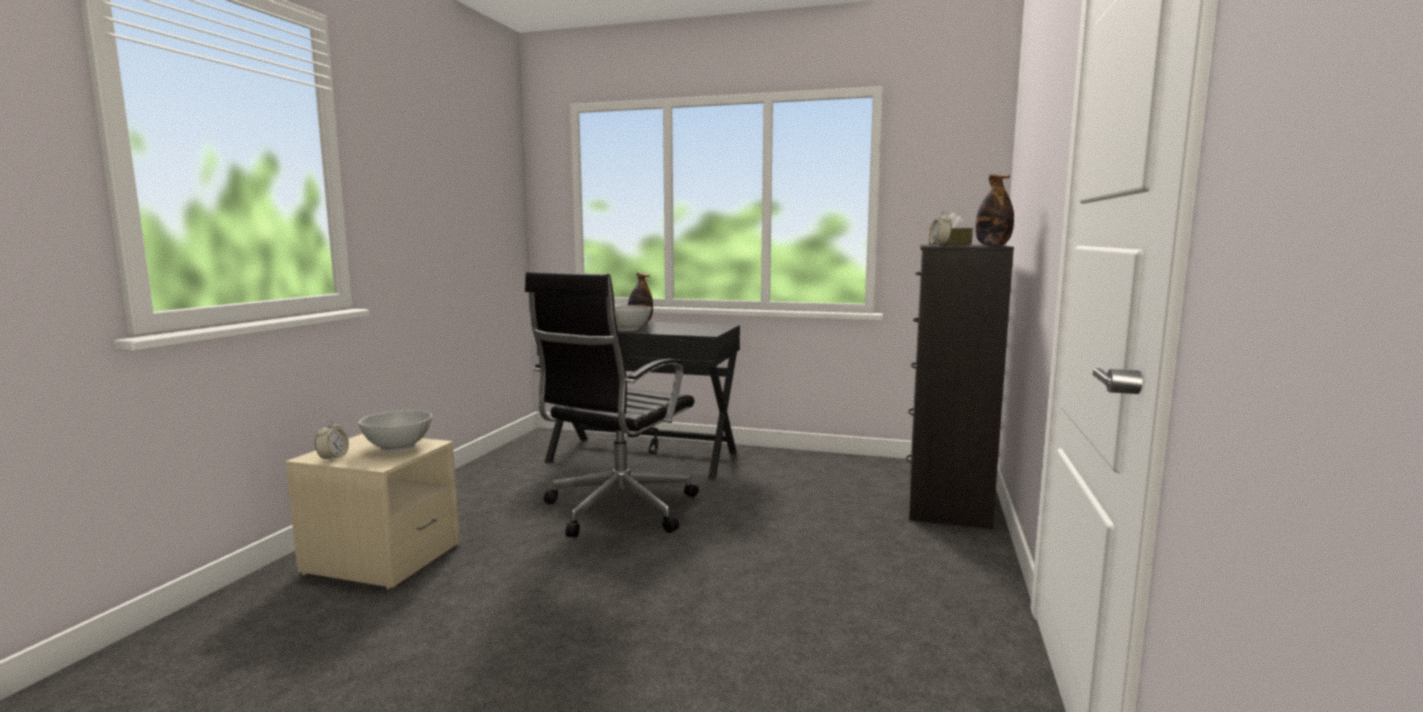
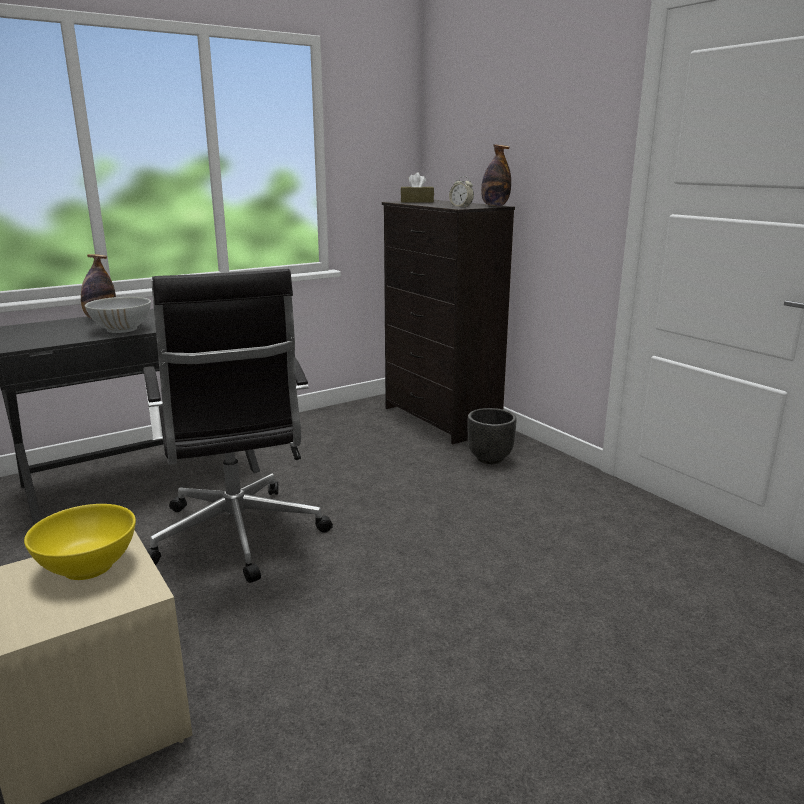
camera: 50 degrees left, 10 degrees up
alarm clock [315,420,349,461] -> none
white bowl [358,410,432,452] -> yellow bowl [24,504,136,580]
none -> black planter [467,408,517,464]

